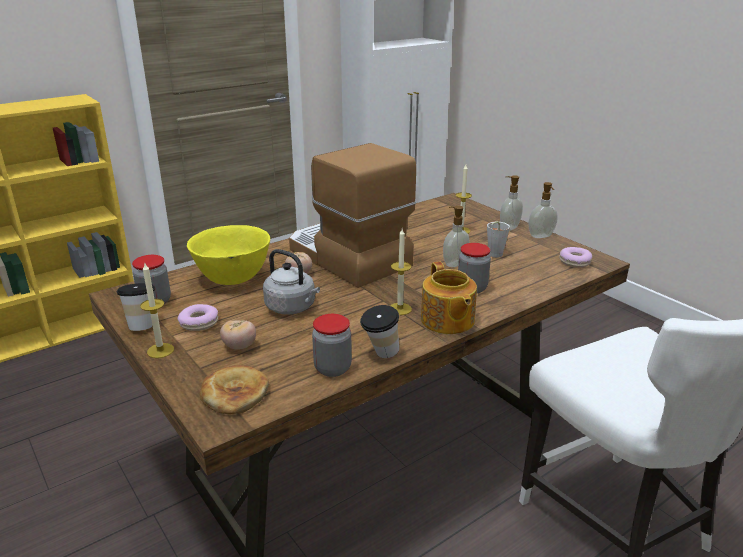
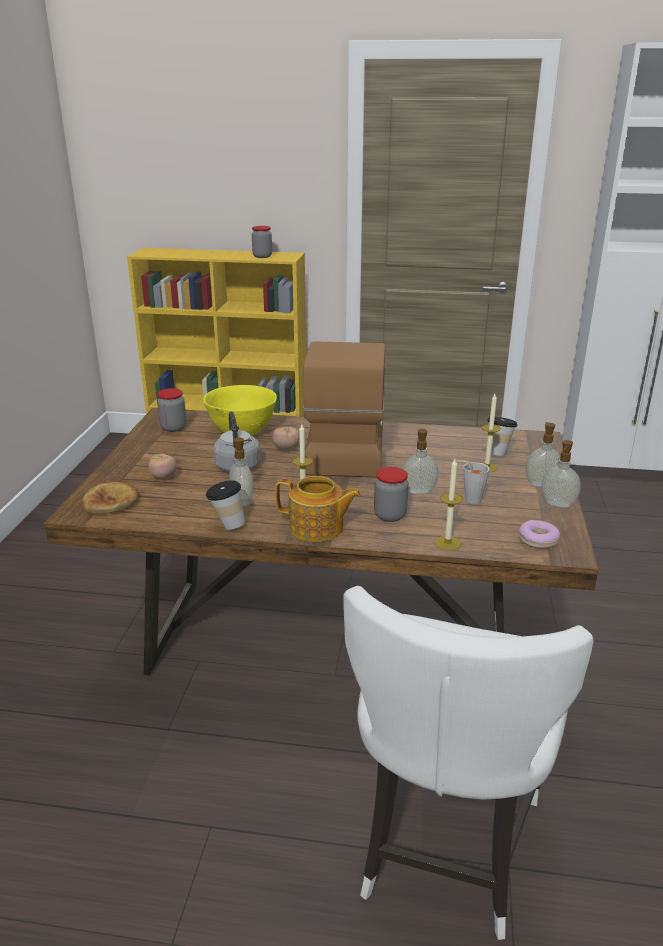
camera: 45 degrees right, 0 degrees up
cup [116,283,155,331] -> cup moved to [487,417,518,456]
candle [140,262,174,358] -> candle moved to [435,459,463,550]
donut [178,304,218,331] -> none
jar [312,314,352,377] -> jar moved to [252,226,272,258]
teapot [421,262,477,334] -> teapot turned 105 degrees counterclockwise [275,476,361,542]
none -> soap dispenser [229,438,253,506]

